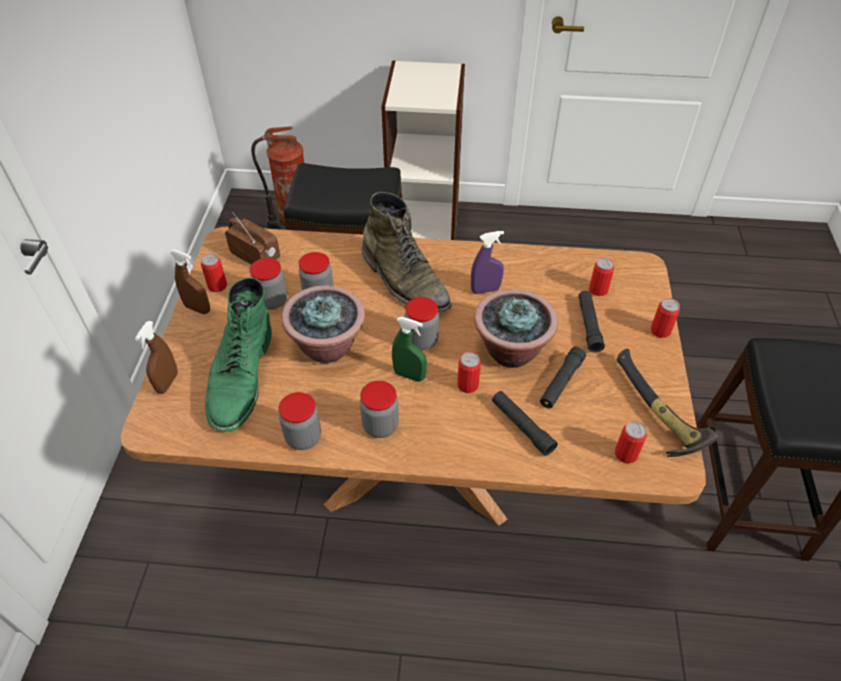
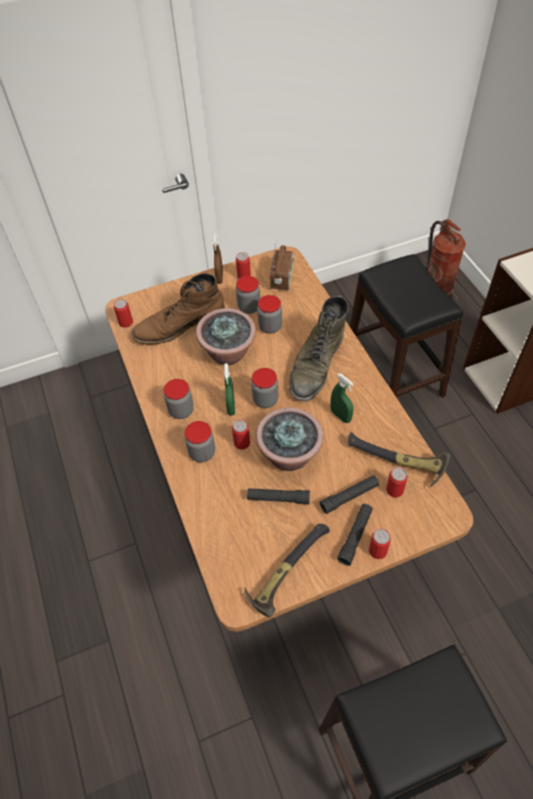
camera: 65 degrees right, 5 degrees up
brown spray bottle [135,321,178,394] -> none
green boot [205,277,272,432] -> brown boot [132,273,225,345]
jar [278,392,321,450] -> jar moved to [185,421,215,462]
purple spray bottle [471,231,504,294] -> green spray bottle [331,373,354,423]
black flashlight [492,391,558,456] -> black flashlight moved to [337,504,373,566]
can [615,421,647,464] -> can moved to [114,299,133,328]
none -> hammer [348,432,451,487]

